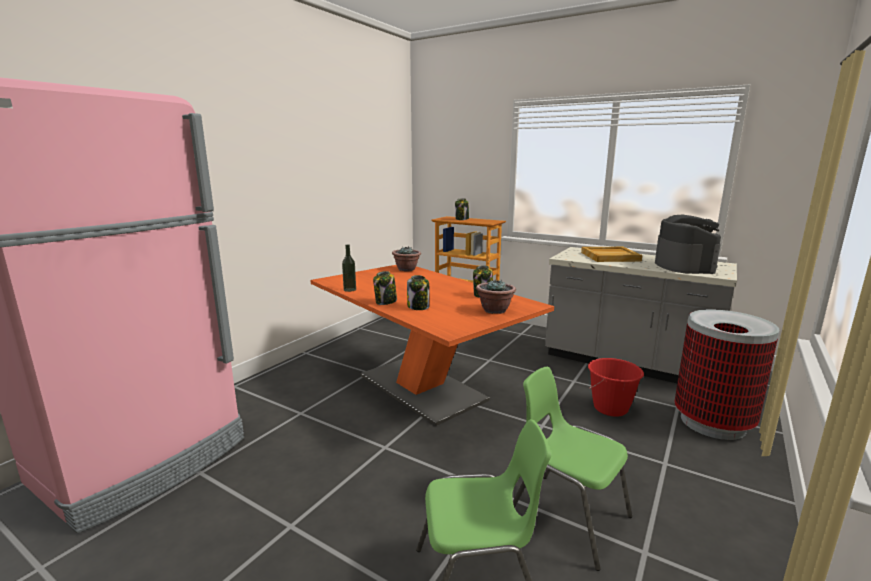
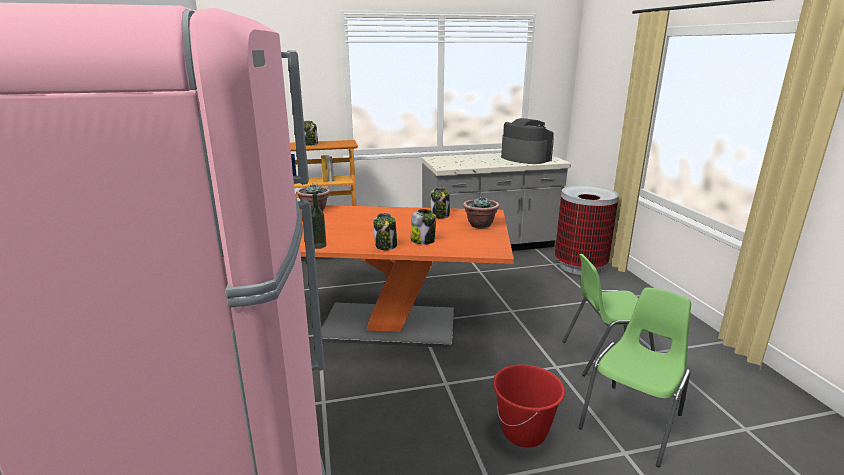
camera: 45 degrees left, 5 degrees up
beige tray [581,247,643,262] -> none
red bucket [588,358,644,417] -> red bucket moved to [493,364,565,448]

